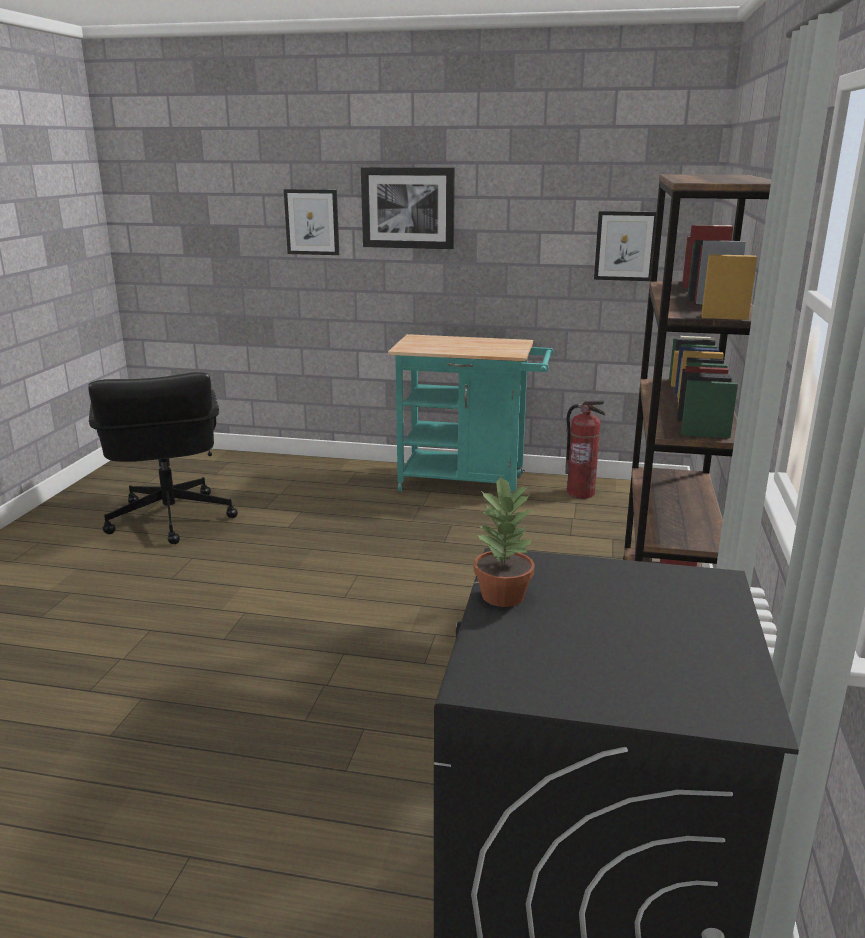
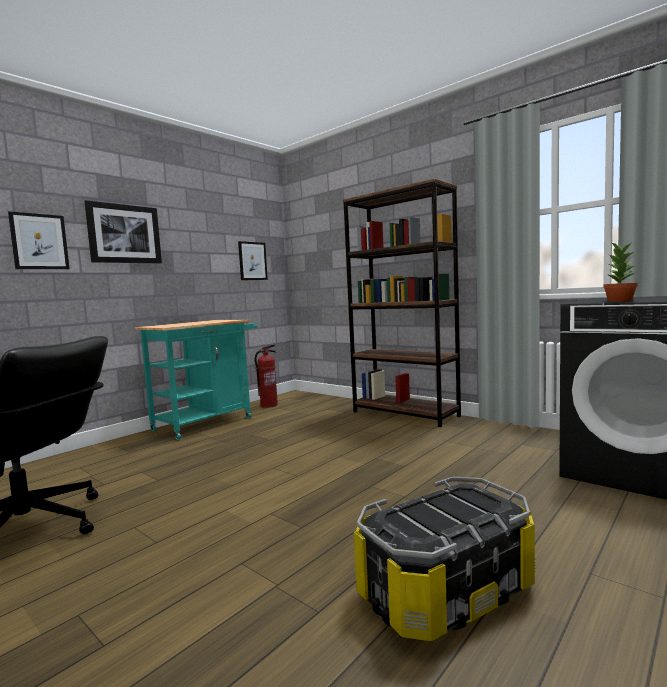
camera: 60 degrees left, 15 degrees down
none -> storage box [354,477,536,641]

